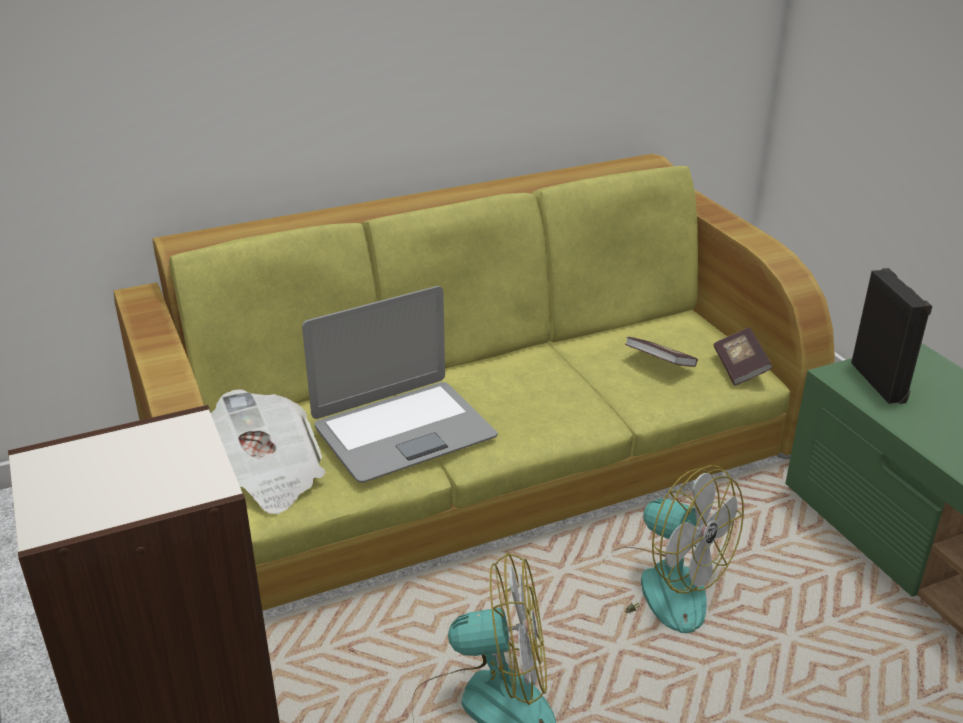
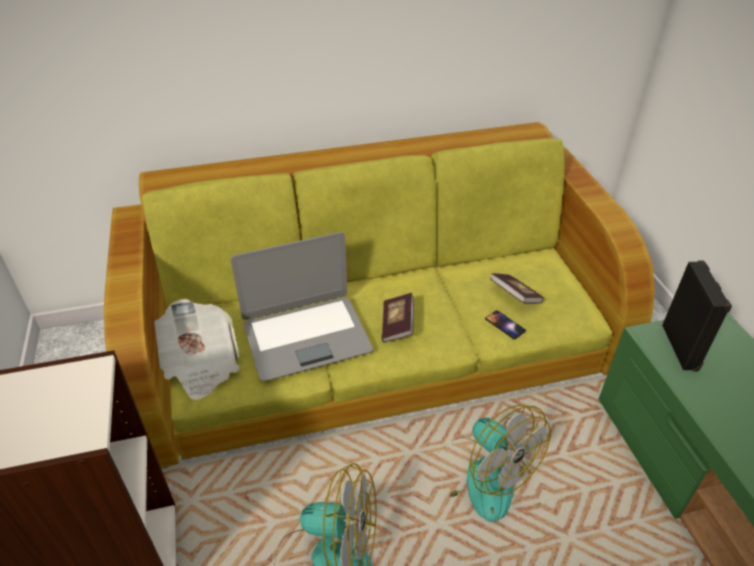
camera: 10 degrees right, 10 degrees up
book [714,327,773,386] -> book moved to [382,293,414,343]
none -> phone [485,310,526,339]

